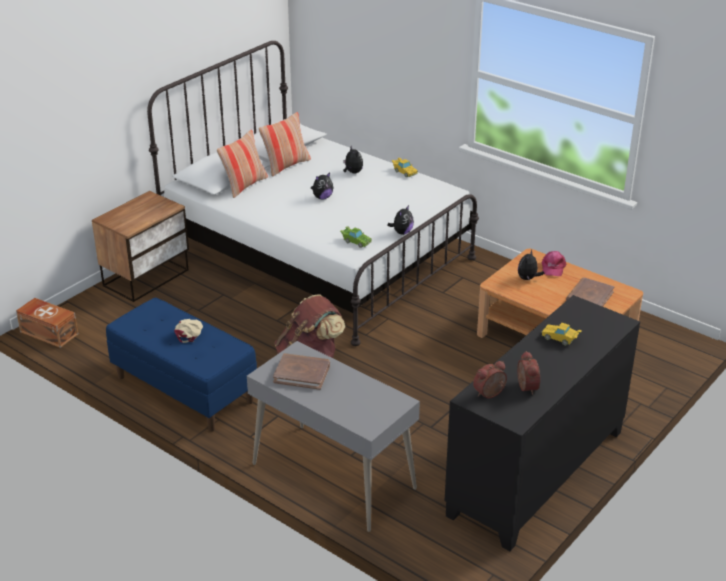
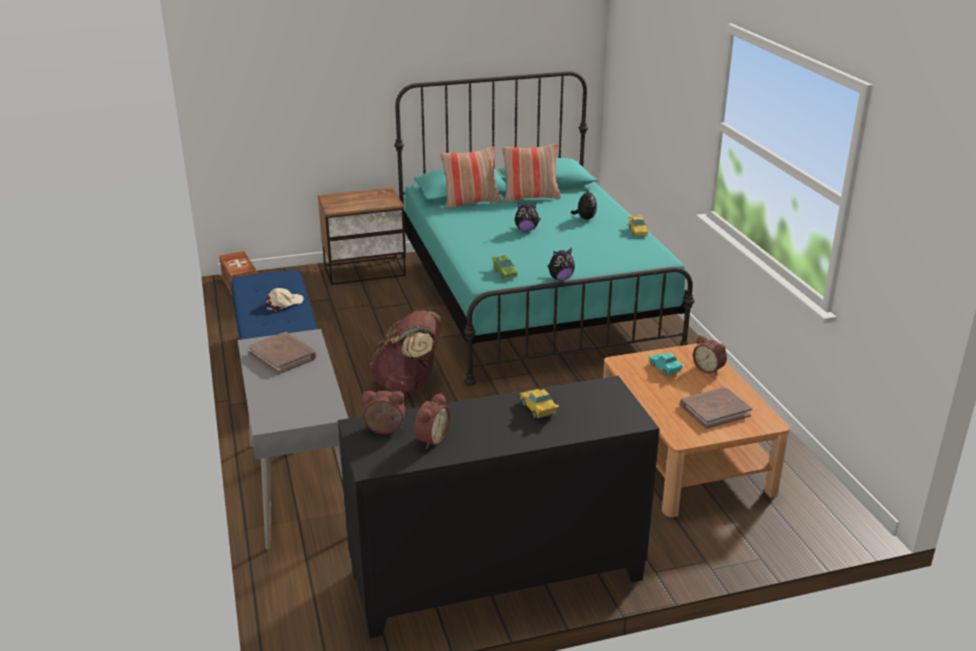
camera: 35 degrees right, 5 degrees down
white bed [147,41,479,346] -> turquoise bed [394,71,695,386]
plush toy [518,249,544,281] -> turquoise toy car [649,353,684,376]
pink cap [542,251,567,276] -> alarm clock [693,335,727,375]

